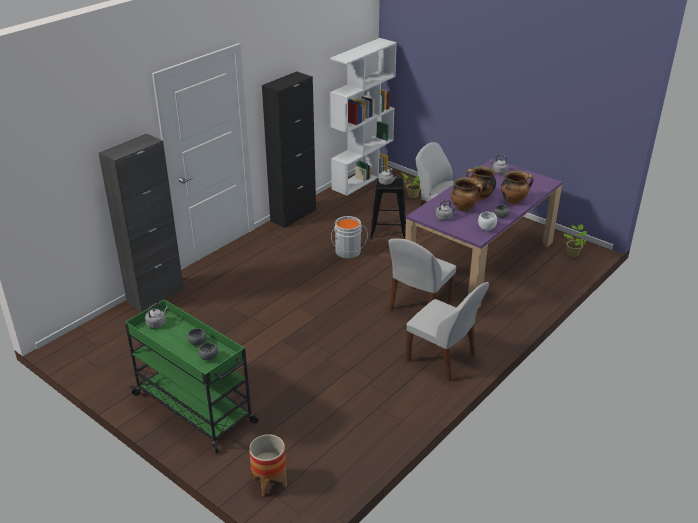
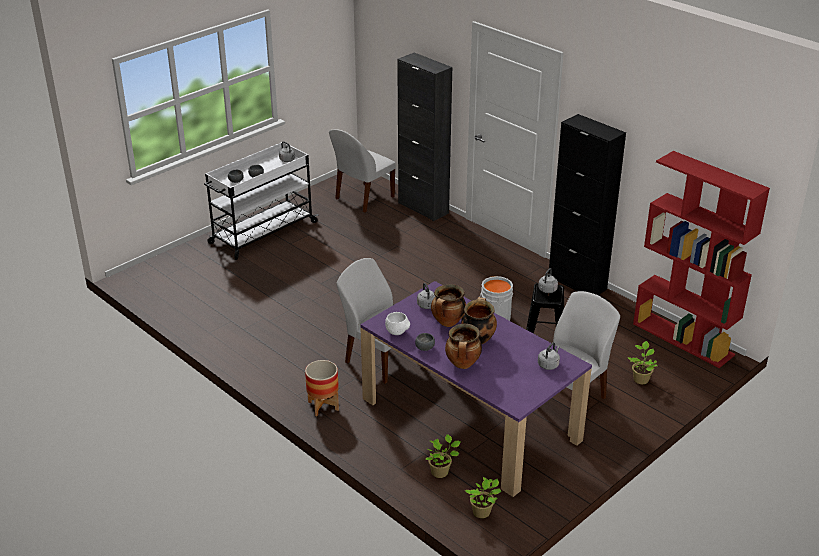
camera: 95 degrees right, 0 degrees up
green cart [125,299,259,453] -> white cart [204,142,319,260]
planter [249,434,287,496] -> planter moved to [305,360,339,416]
white bookcase [330,38,397,196] -> red bookcase [633,151,770,368]
white chair [407,282,489,381] -> white chair moved to [329,129,396,213]
none -> potted plant [426,434,461,478]

